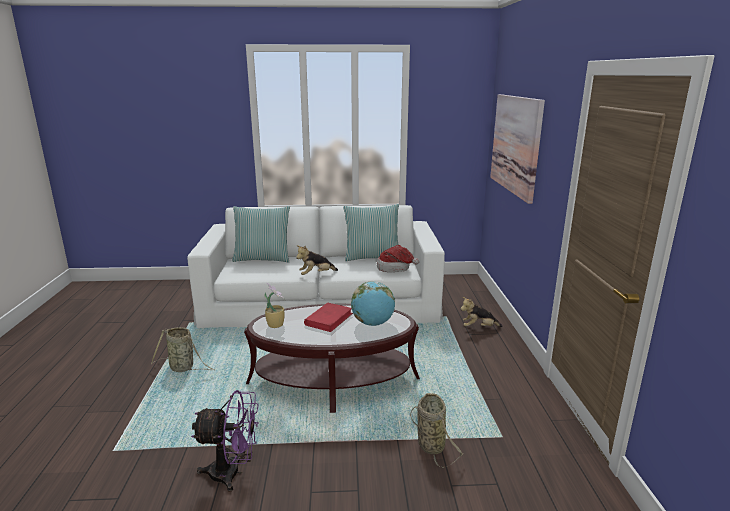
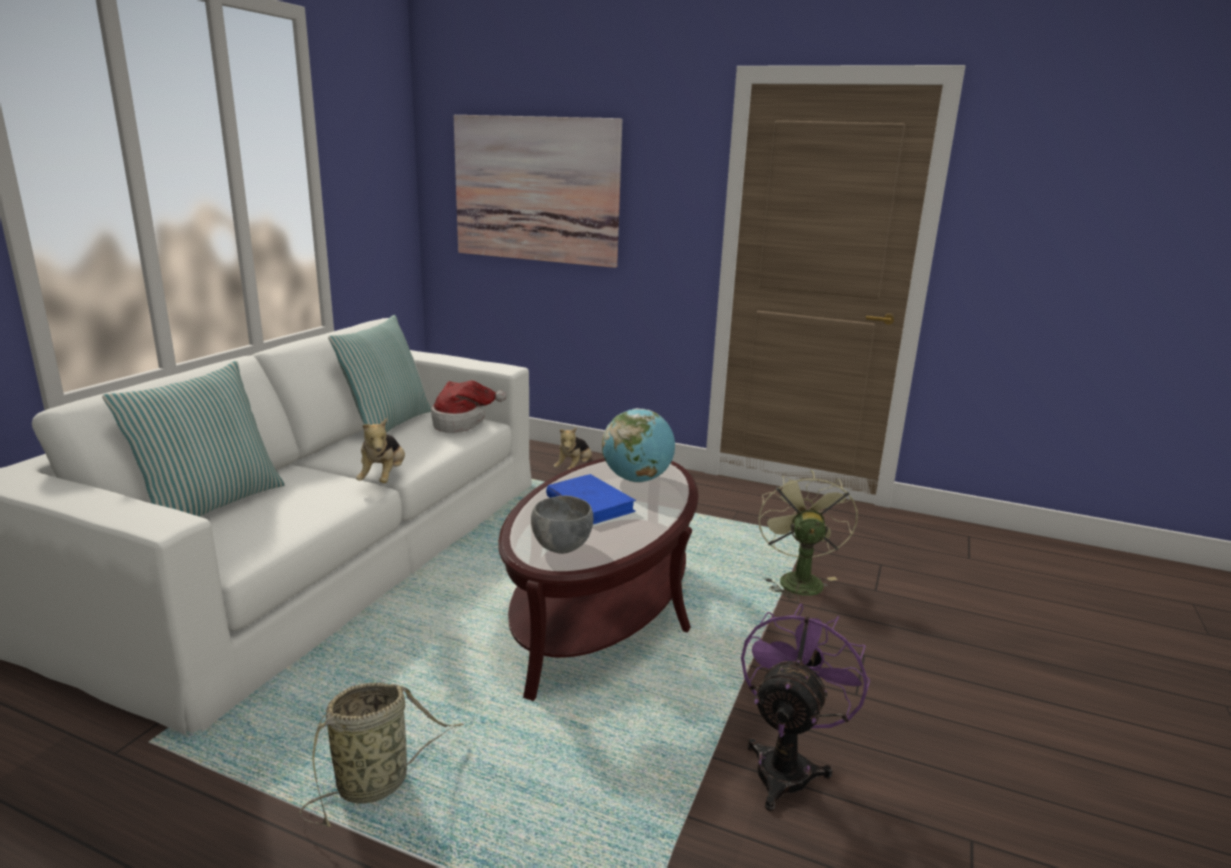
camera: 65 degrees left, 0 degrees up
potted plant [264,283,285,328] -> grey bowl [531,496,593,554]
red book [304,303,353,332] -> blue book [546,474,636,524]
basket [410,393,464,468] -> green fan [758,470,858,602]

